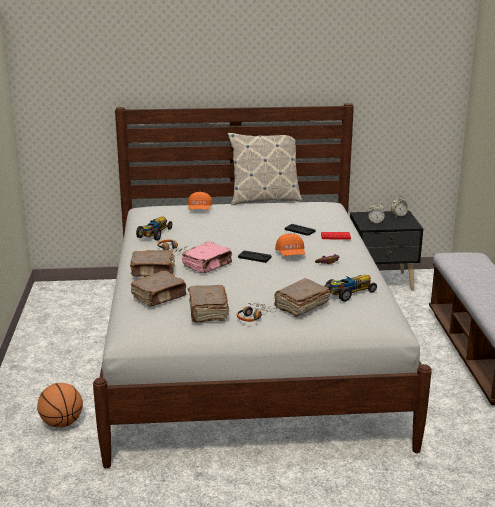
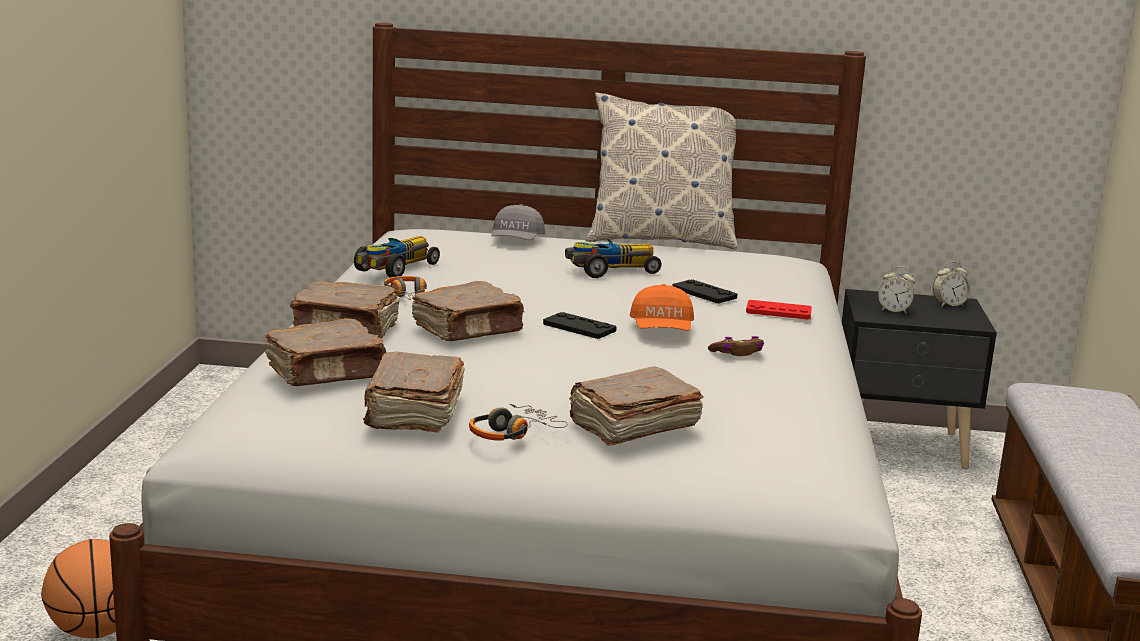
camera: 10 degrees right, 5 degrees down
pink book [182,242,232,273] -> brown book [412,281,524,341]
orange cap [188,192,213,210] -> grey cap [491,204,545,240]
toy car [324,275,377,302] -> toy car moved to [565,239,661,278]

